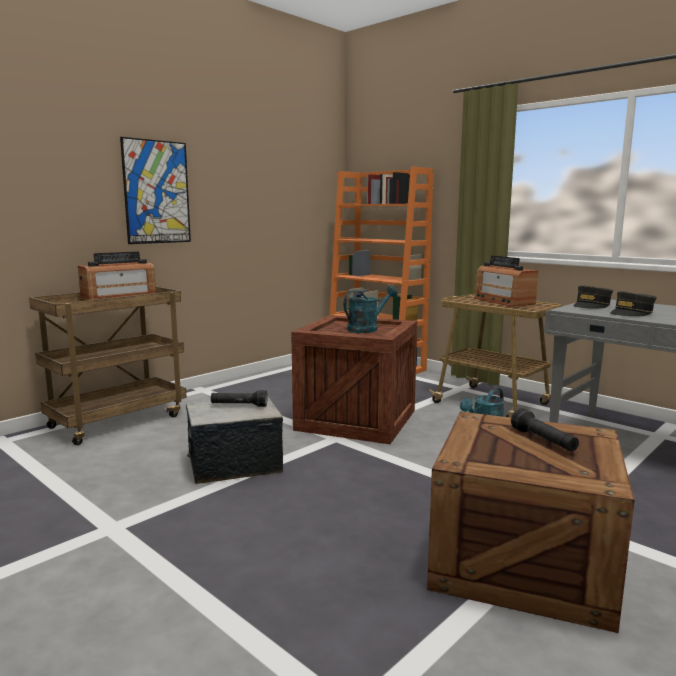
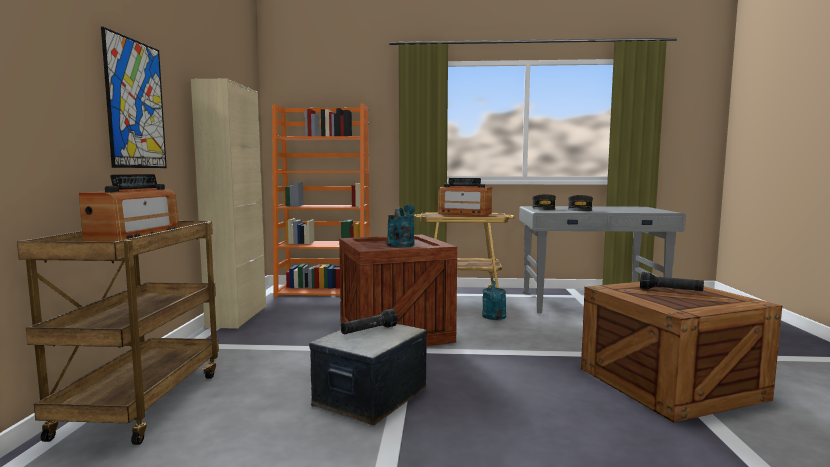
camera: 40 degrees left, 5 degrees down
none -> beige cabinet [191,79,266,329]

